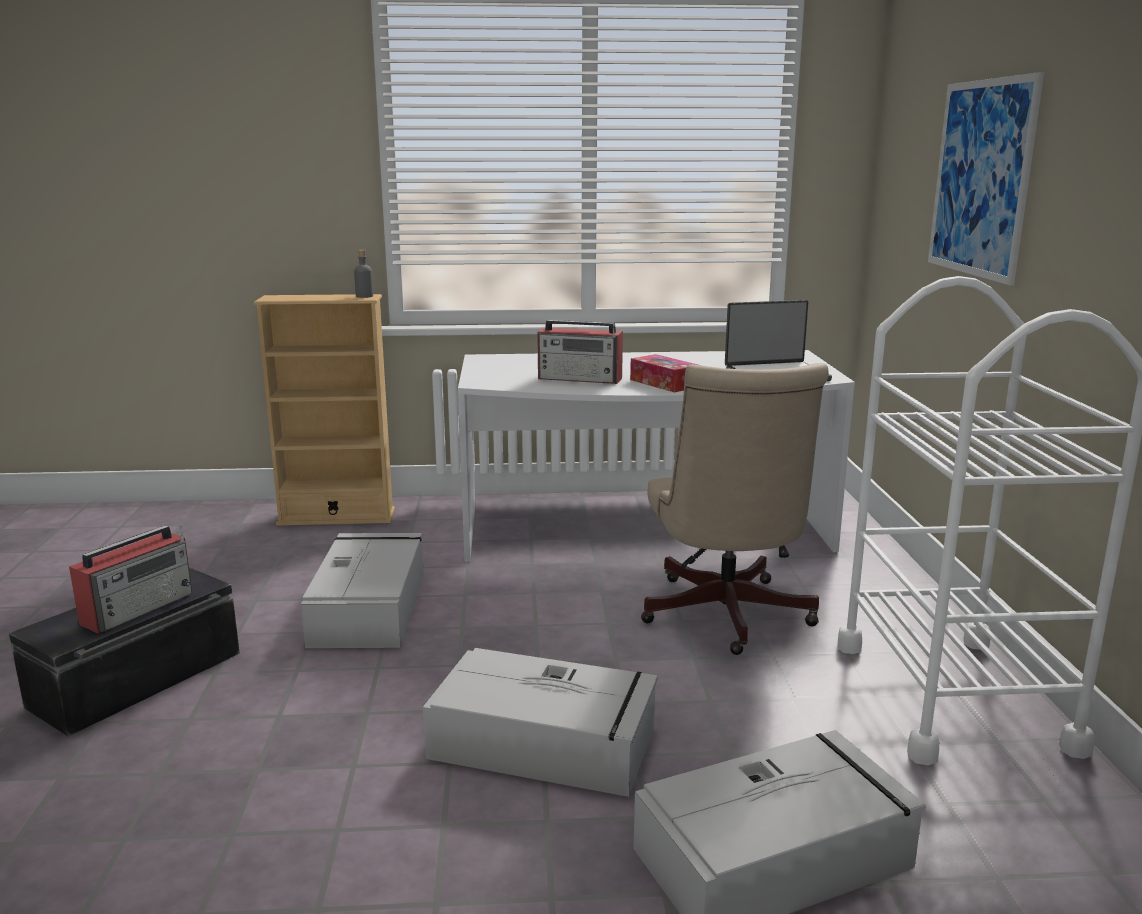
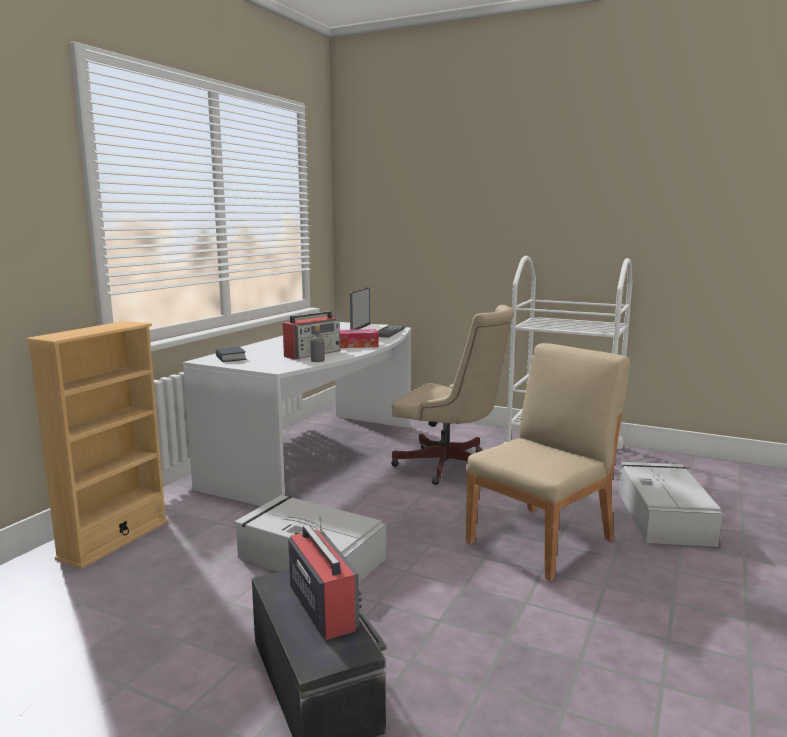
camera: 60 degrees left, 5 degrees down
grey bottle [354,250,373,298] -> grey bottle moved to [311,325,325,362]
grey storage box [423,648,658,797] -> beige chair [466,343,630,581]
picture [928,72,1044,285] -> none
none -> book [215,347,246,362]

